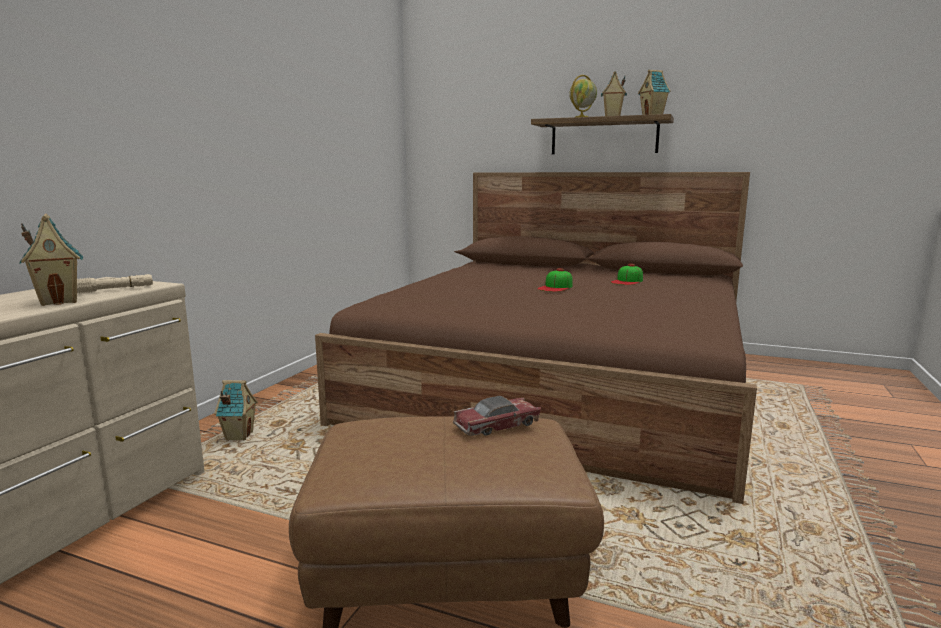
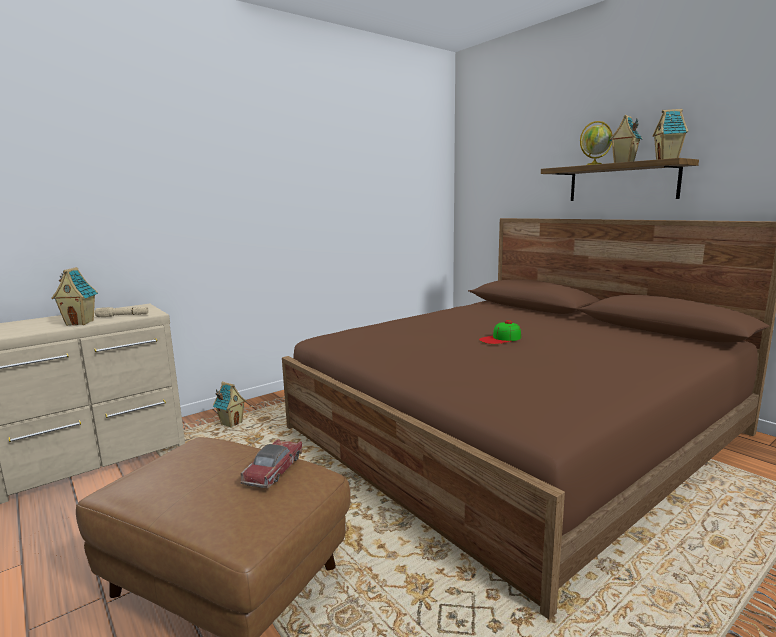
camera: 30 degrees right, 0 degrees up
toy car [453,396,541,436] -> toy car turned 75 degrees counterclockwise [240,439,302,488]
cap [611,264,643,285] -> none

